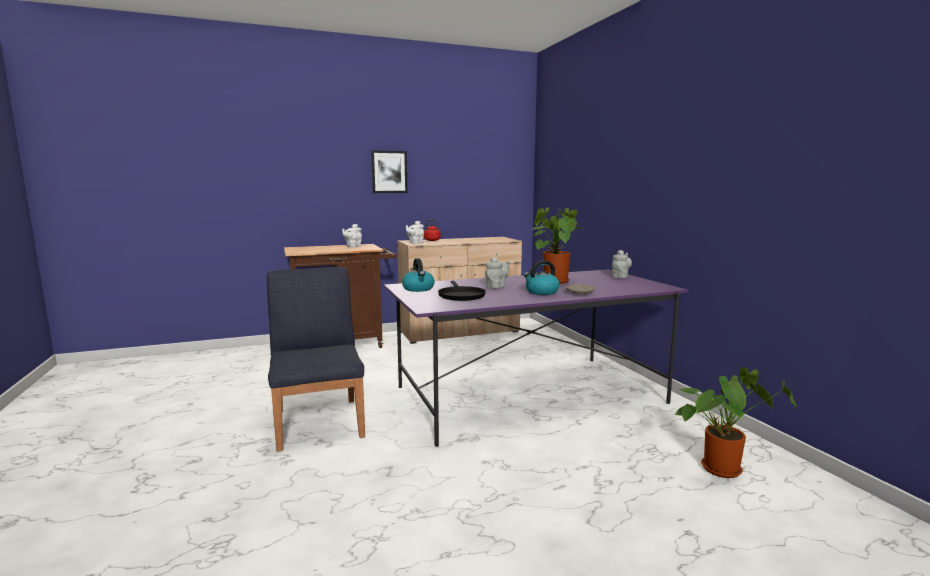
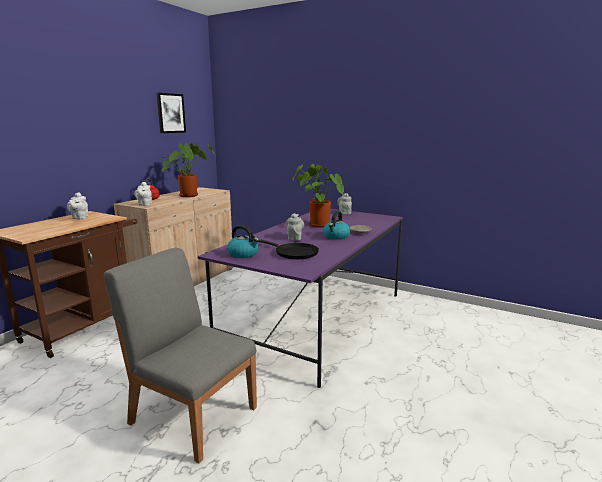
camera: 40 degrees left, 5 degrees up
blue chair [267,267,365,452] -> grey chair [104,248,257,463]
picture [371,150,408,193] -> picture moved to [156,93,186,133]
potted plant [674,367,797,478] -> potted plant moved to [160,143,216,197]

